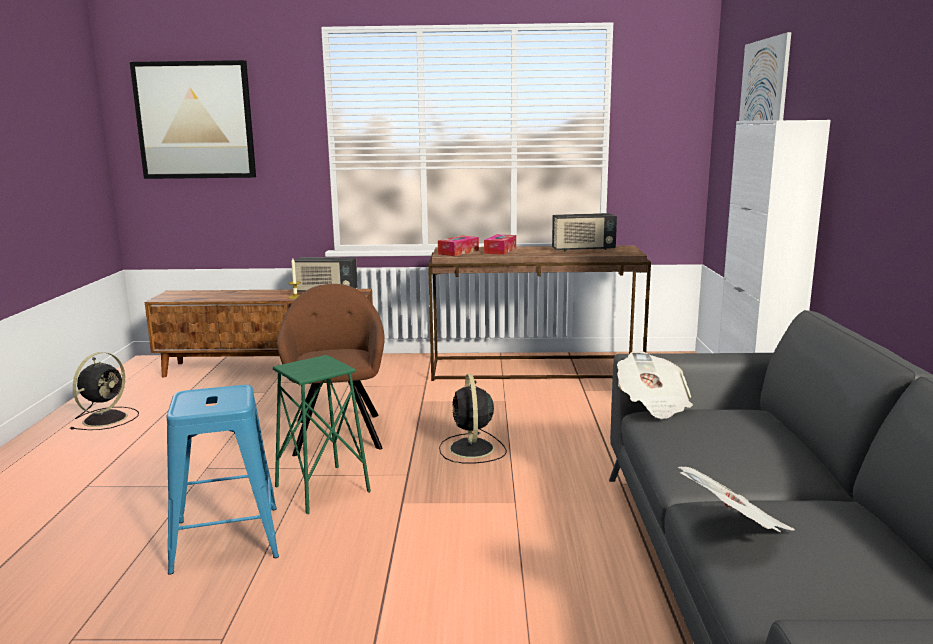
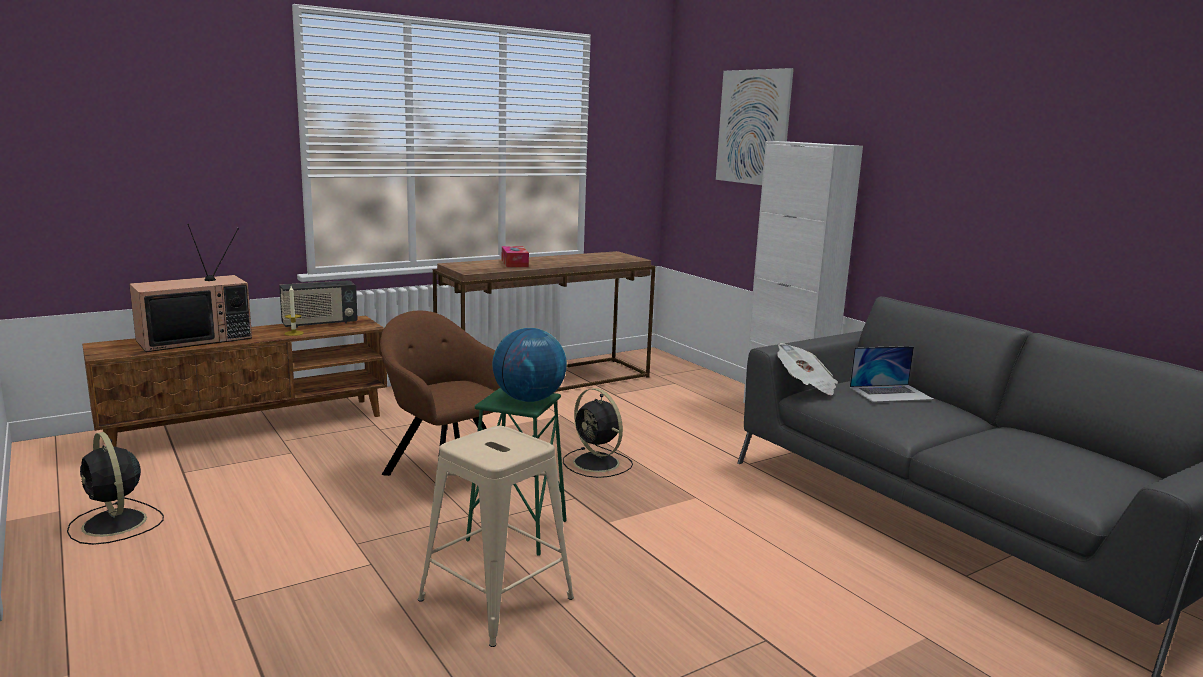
camera: 35 degrees left, 0 degrees up
black fan [70,352,139,430] -> black fan turned 150 degrees clockwise [67,432,164,545]
picture [130,60,256,179] -> none
blue stool [167,385,279,575] -> beige stool [418,426,574,647]
tissue box [438,236,479,256] -> none
radio [552,213,617,252] -> none
newspaper [678,467,795,532] -> none
none -> television [129,224,252,352]
none -> globe [492,328,567,402]
none -> laptop [850,346,934,402]

